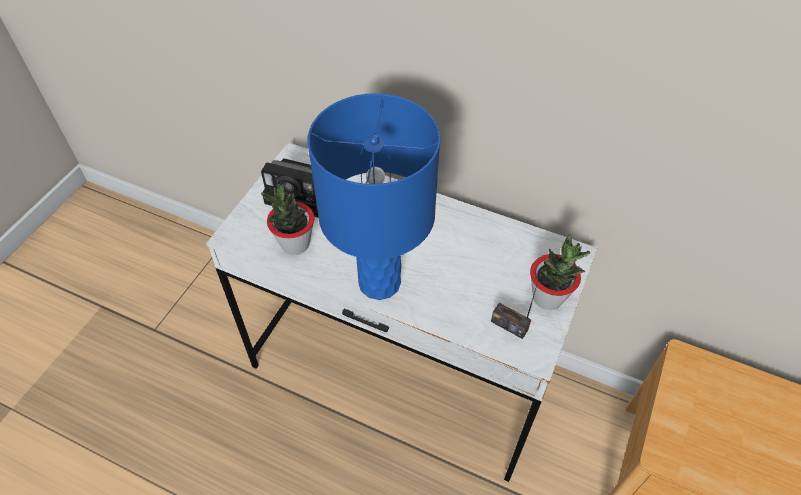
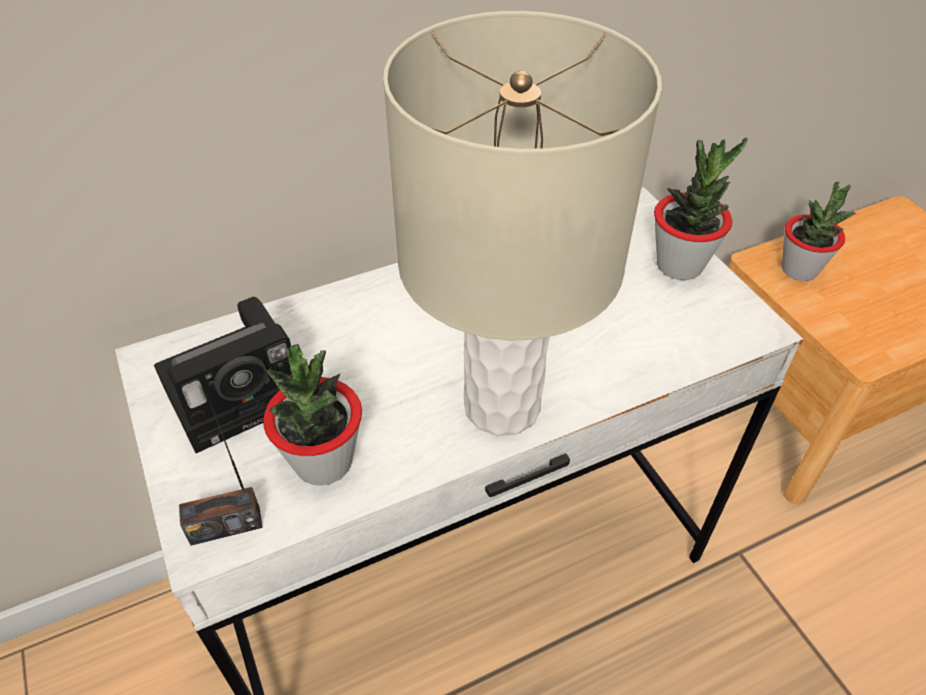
camera: 50 degrees left, 5 degrees down
blue table lamp [308,93,440,300] -> beige table lamp [383,11,662,436]
radio [491,272,541,339] -> radio moved to [179,393,262,546]
none -> potted plant [782,181,856,281]

